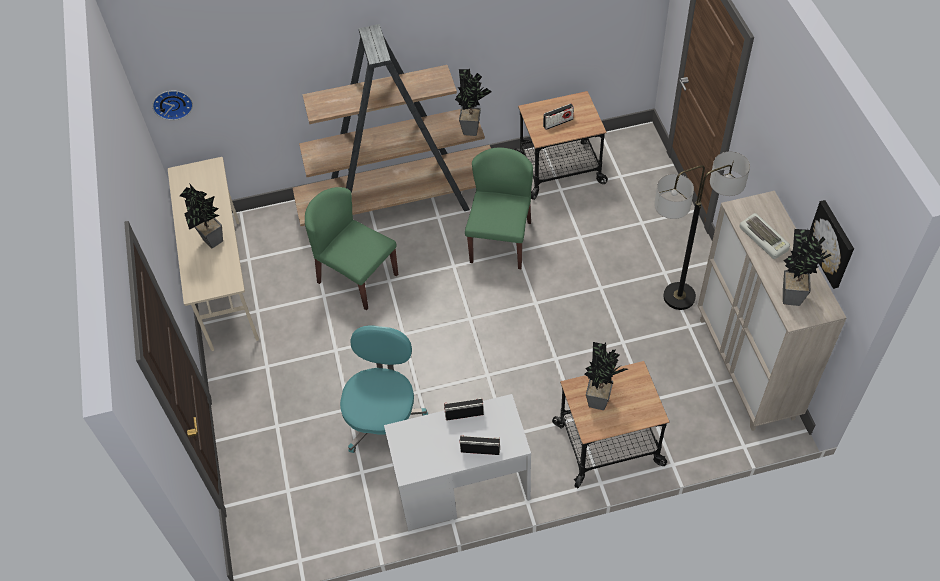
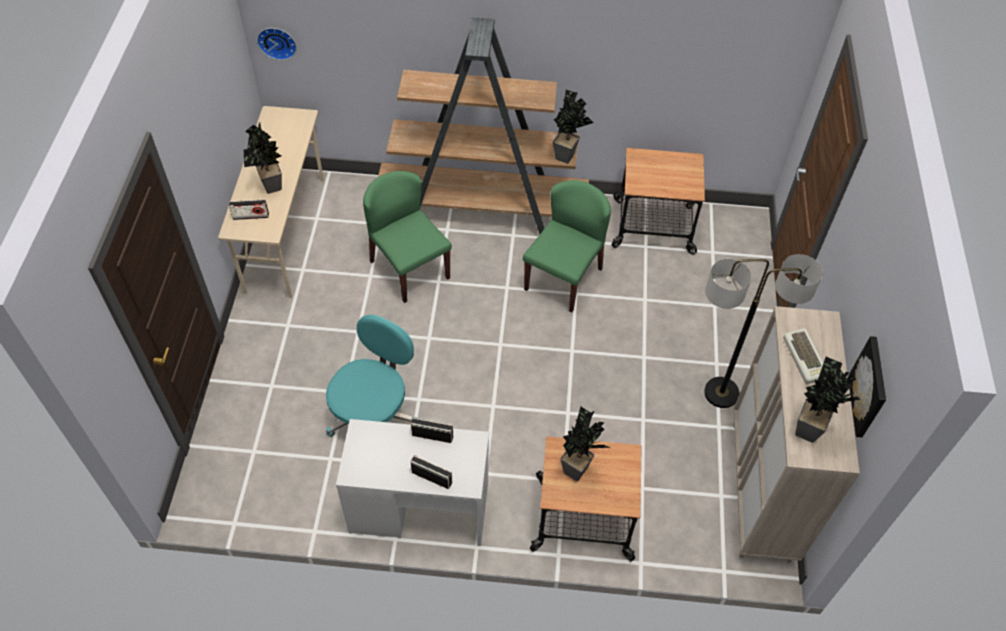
camera: 15 degrees right, 0 degrees up
radio [543,103,574,130] -> radio moved to [229,199,269,220]

